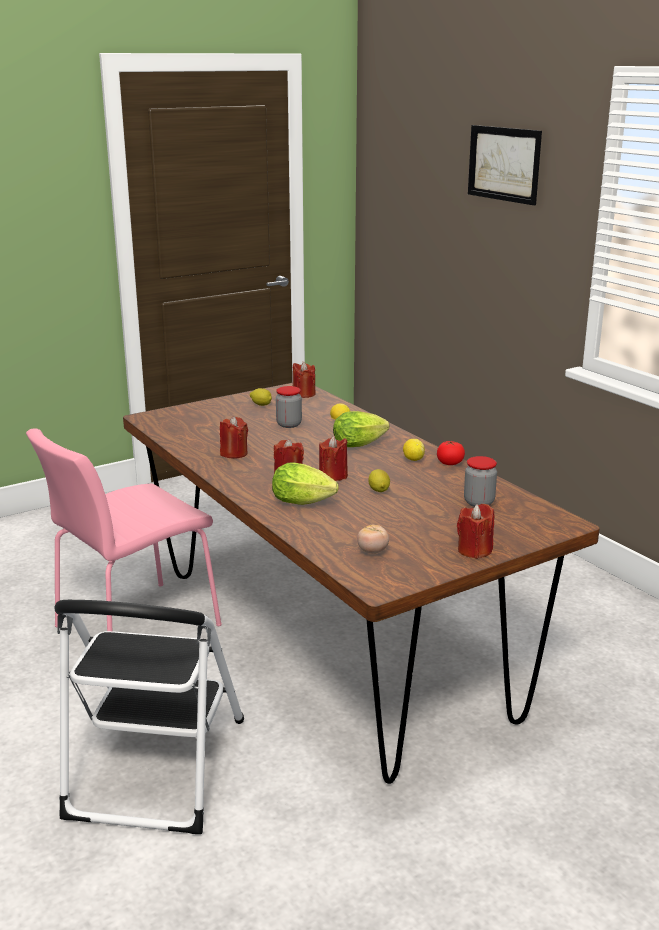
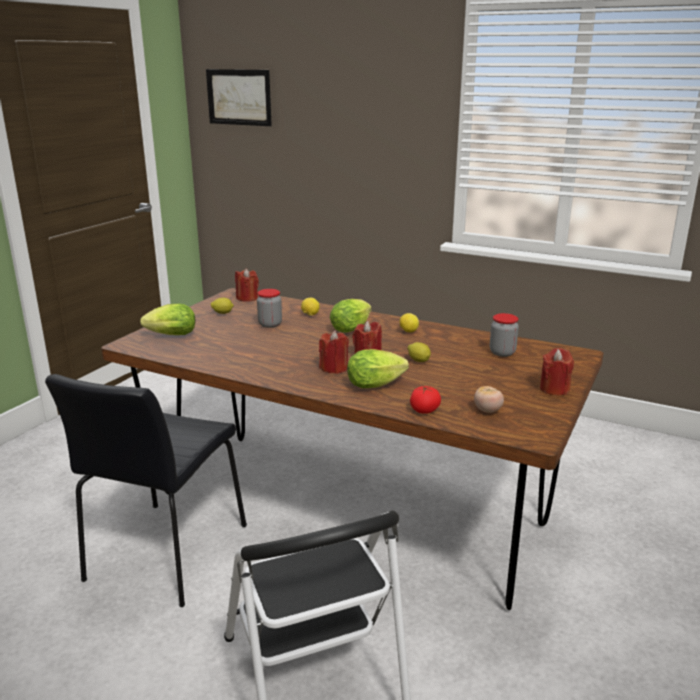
camera: 30 degrees left, 0 degrees up
pink chair [26,428,222,631] -> black chair [45,374,247,607]
red candle [220,416,248,458] -> none
tomato [437,441,465,465] -> tomato moved to [410,386,441,414]
picture [468,125,542,205] -> picture moved to [206,69,272,126]
none -> lettuce [140,304,195,335]

